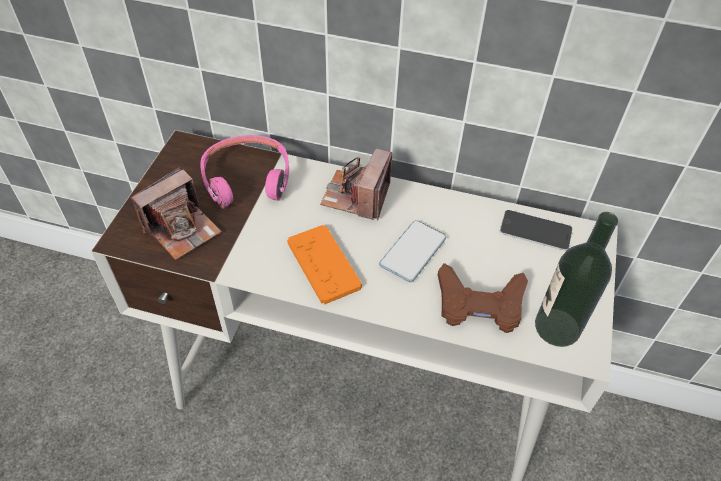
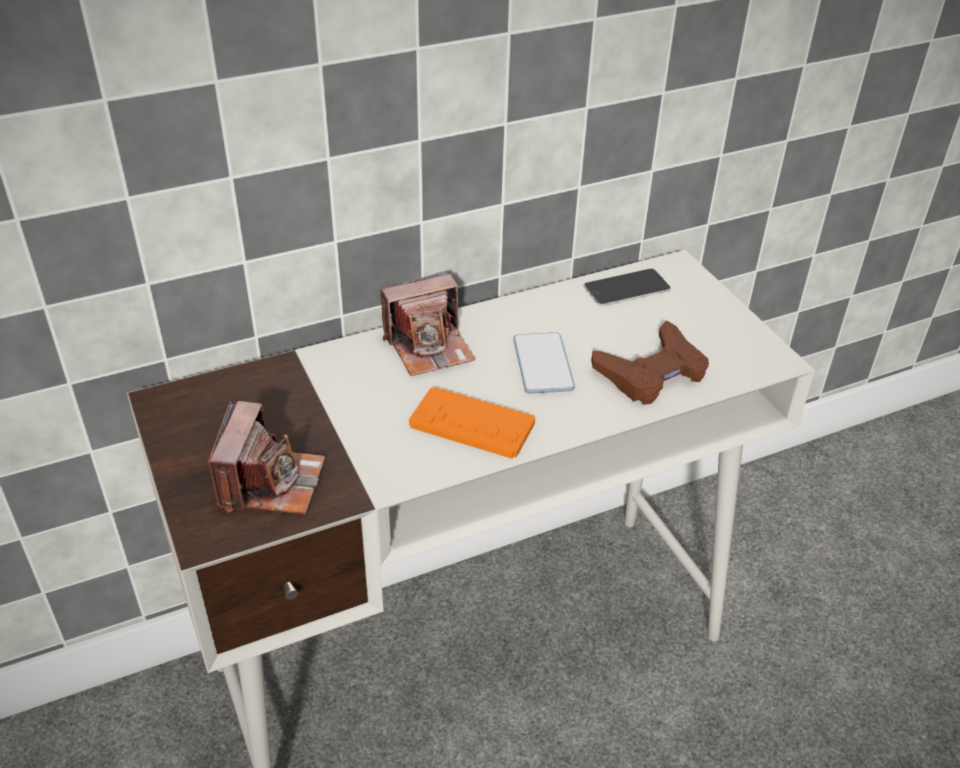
camera: 40 degrees left, 10 degrees down
pink headphones [200,135,289,208] -> none
camera [320,148,392,220] -> camera turned 90 degrees counterclockwise [380,271,475,376]
bottle [535,212,618,347] -> none

